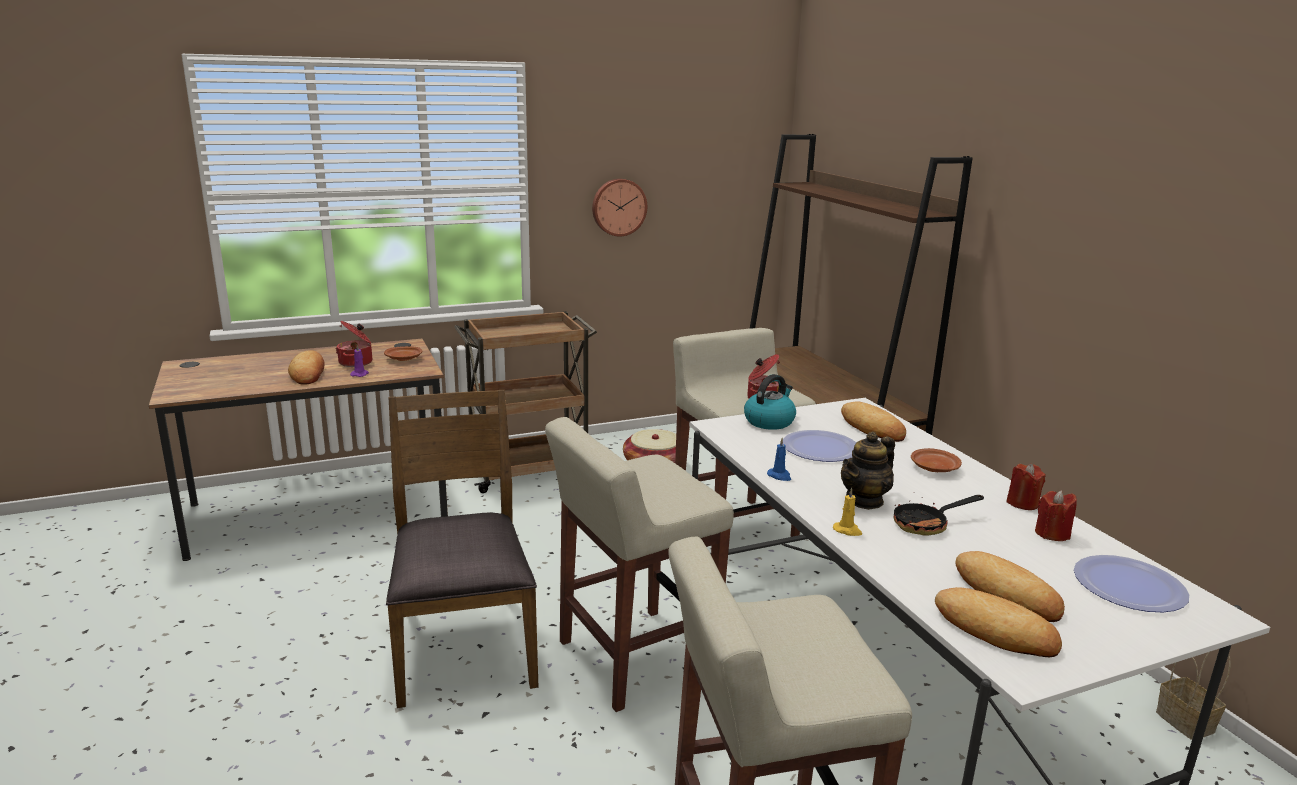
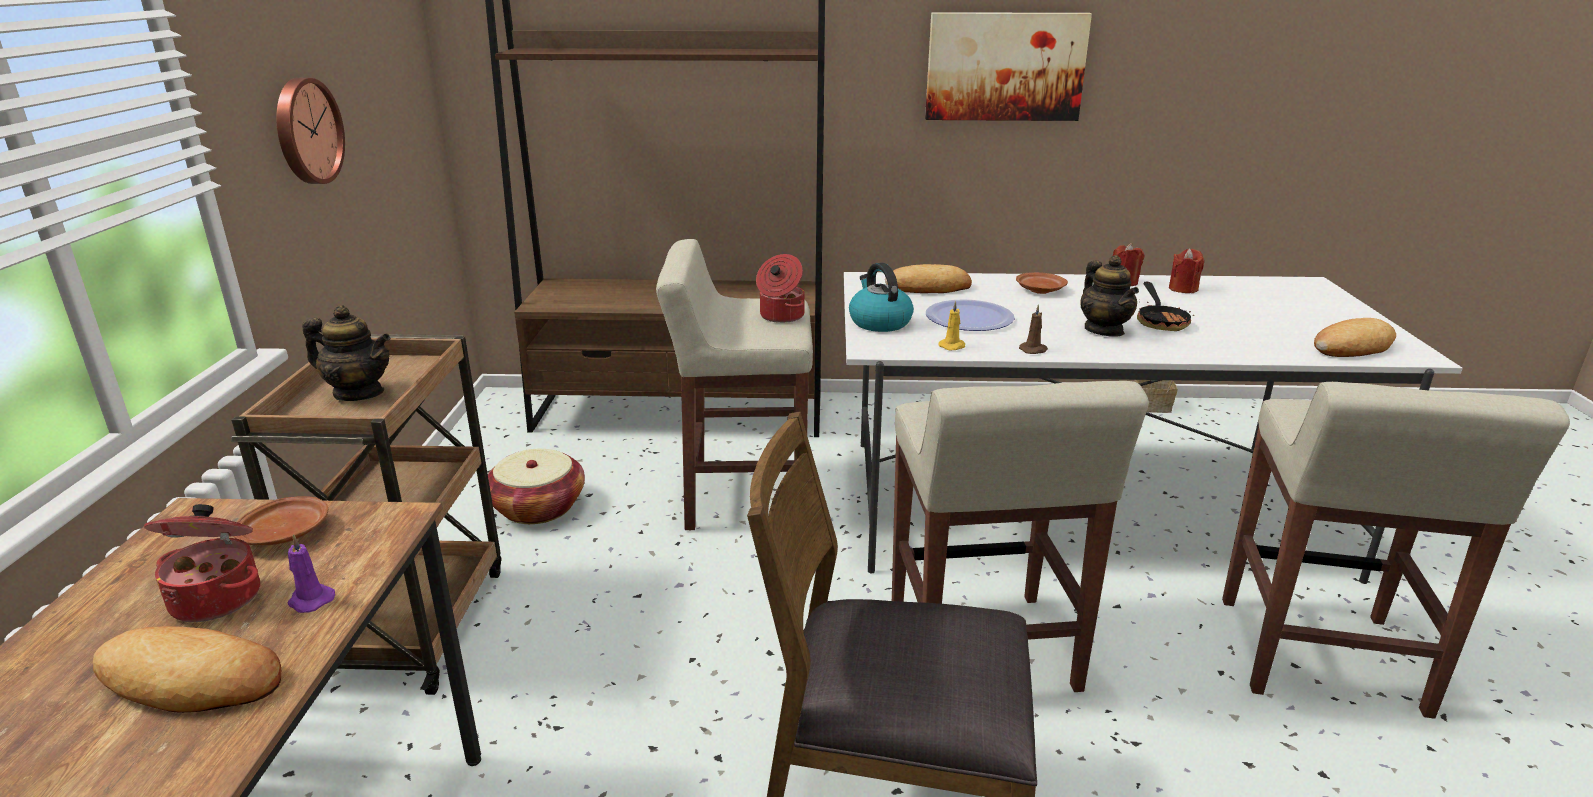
camera: 65 degrees left, 5 degrees up
blue candle [767,438,791,481] -> brown candle [1019,304,1048,354]
yellow candle [833,488,862,536] -> yellow candle moved to [938,301,965,350]
bread [955,551,1065,622] -> none
plate [1074,555,1189,612] -> none
none -> teapot [302,305,391,401]
none -> picture [925,12,1092,121]

